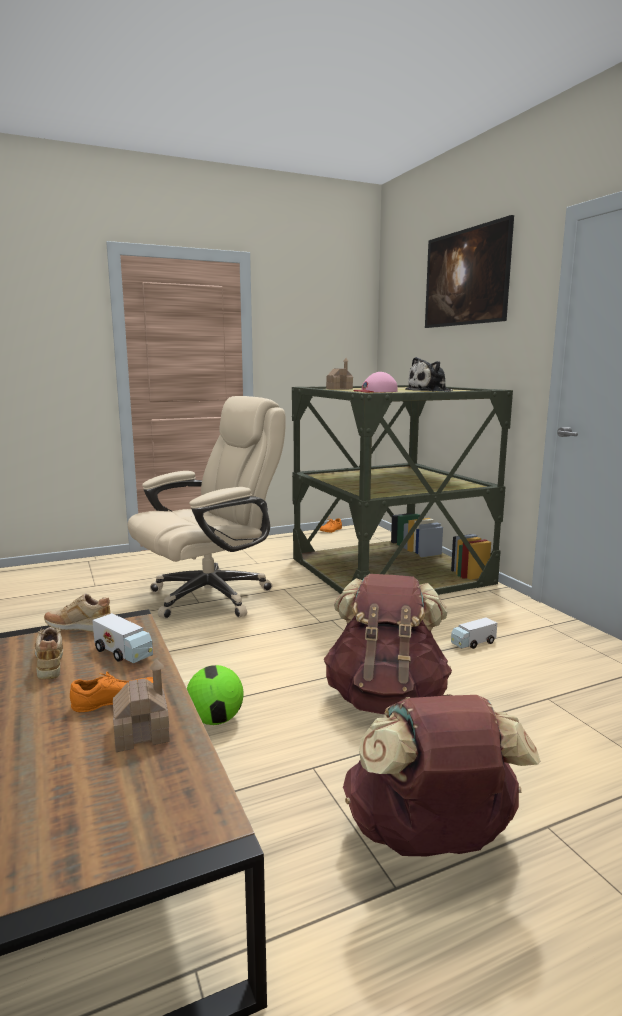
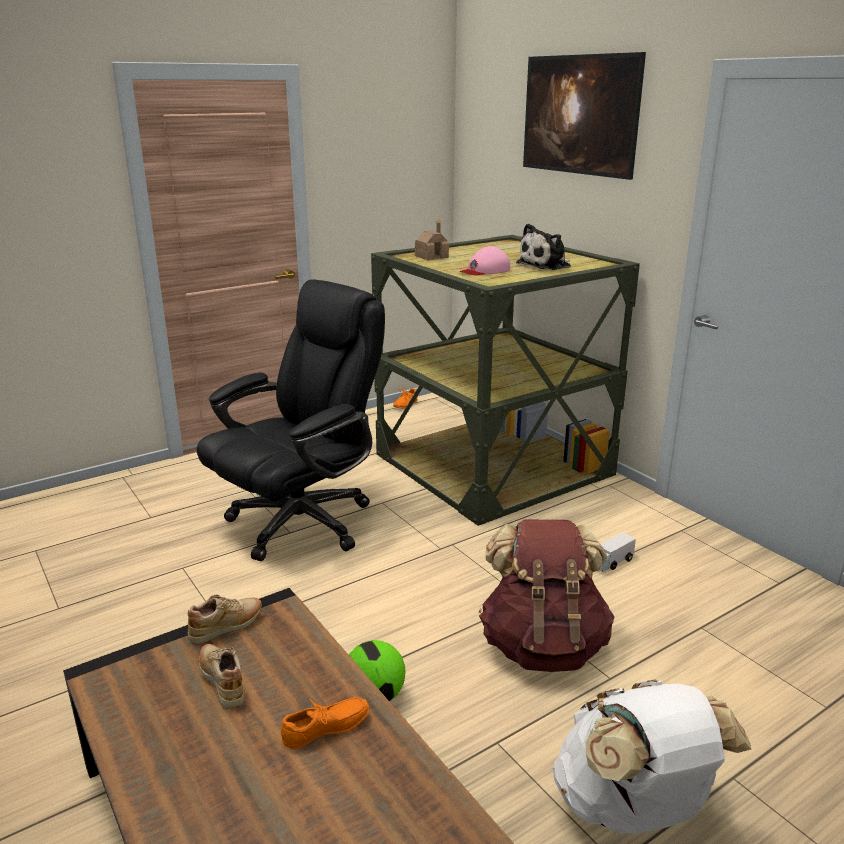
camera: 10 degrees left, 10 degrees up
beige shoe [44,593,111,632] -> beige shoe turned 150 degrees clockwise [188,595,262,645]
toy truck [92,613,153,663] -> none
toy house [113,659,170,752] -> none
beige office chair [127,396,286,619] -> black office chair [197,279,385,561]
brown backpack [343,694,541,856] -> white backpack [553,679,751,833]

